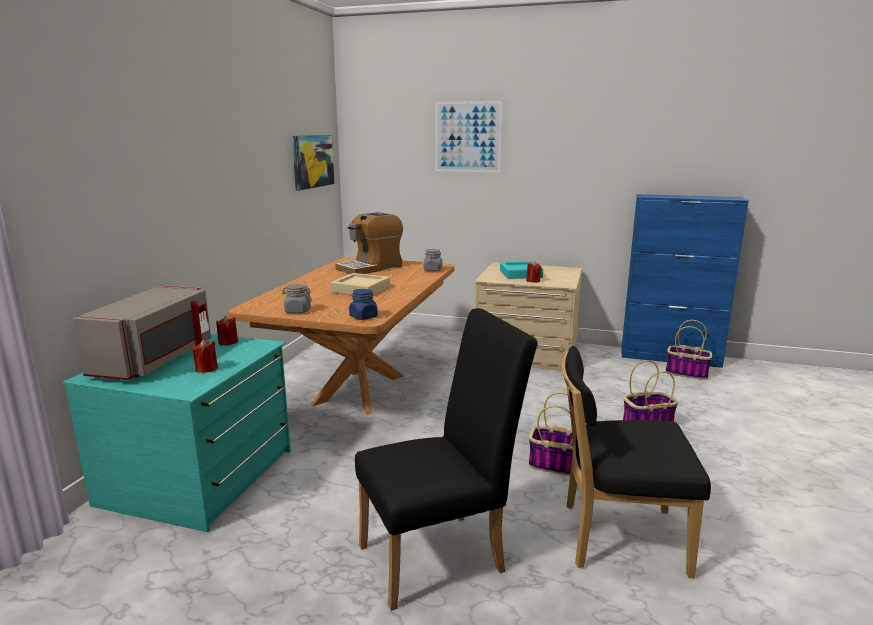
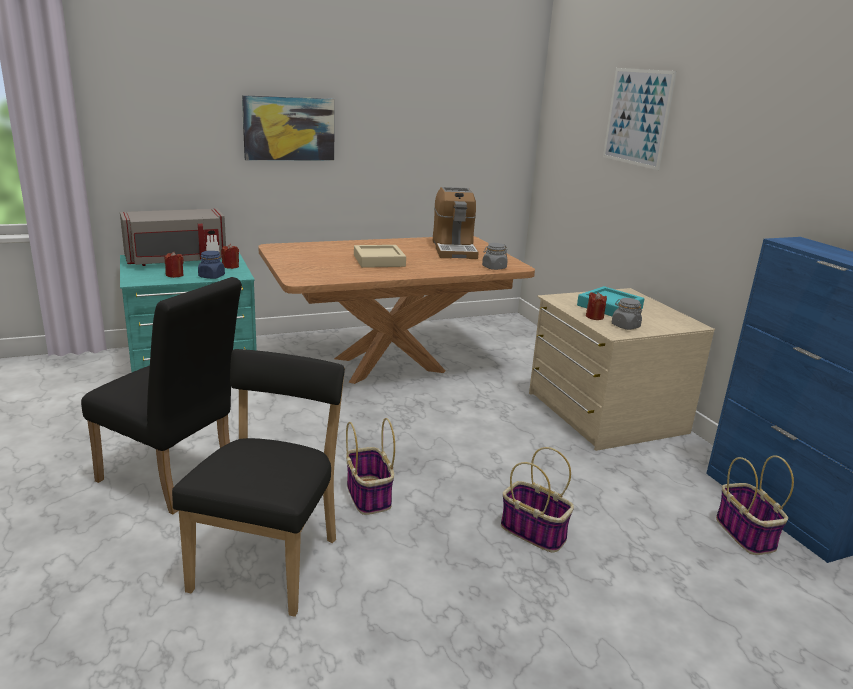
camera: 50 degrees right, 5 degrees up
grey jar [281,284,312,313] -> grey jar moved to [612,298,642,330]
picture [292,135,334,191] -> picture moved to [242,95,335,160]
coffee machine [335,212,403,274] -> coffee machine turned 105 degrees counterclockwise [433,187,479,259]
blue jar [349,289,378,320] -> blue jar moved to [198,251,225,279]
black chair [562,346,711,578] -> black chair turned 45 degrees clockwise [172,349,345,617]

